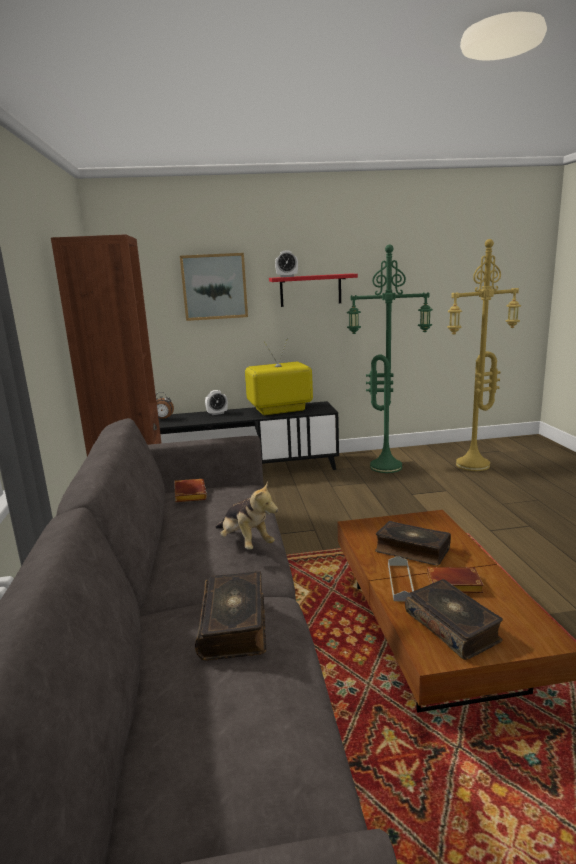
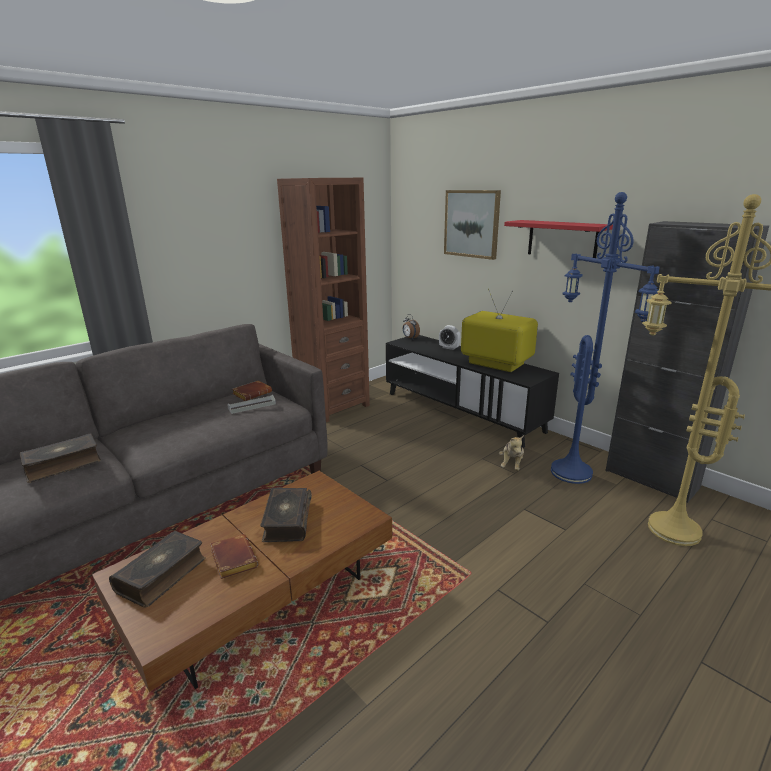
camera: 55 degrees right, 5 degrees up
plush toy [216,481,278,550] -> plush toy moved to [499,435,524,471]
alarm clock [275,250,298,277] -> none
green floor lamp [347,244,433,473] -> blue floor lamp [551,192,660,484]
grey tray [388,556,414,601] -> grey tray moved to [227,395,276,414]
none -> black cabinet [606,221,769,503]

